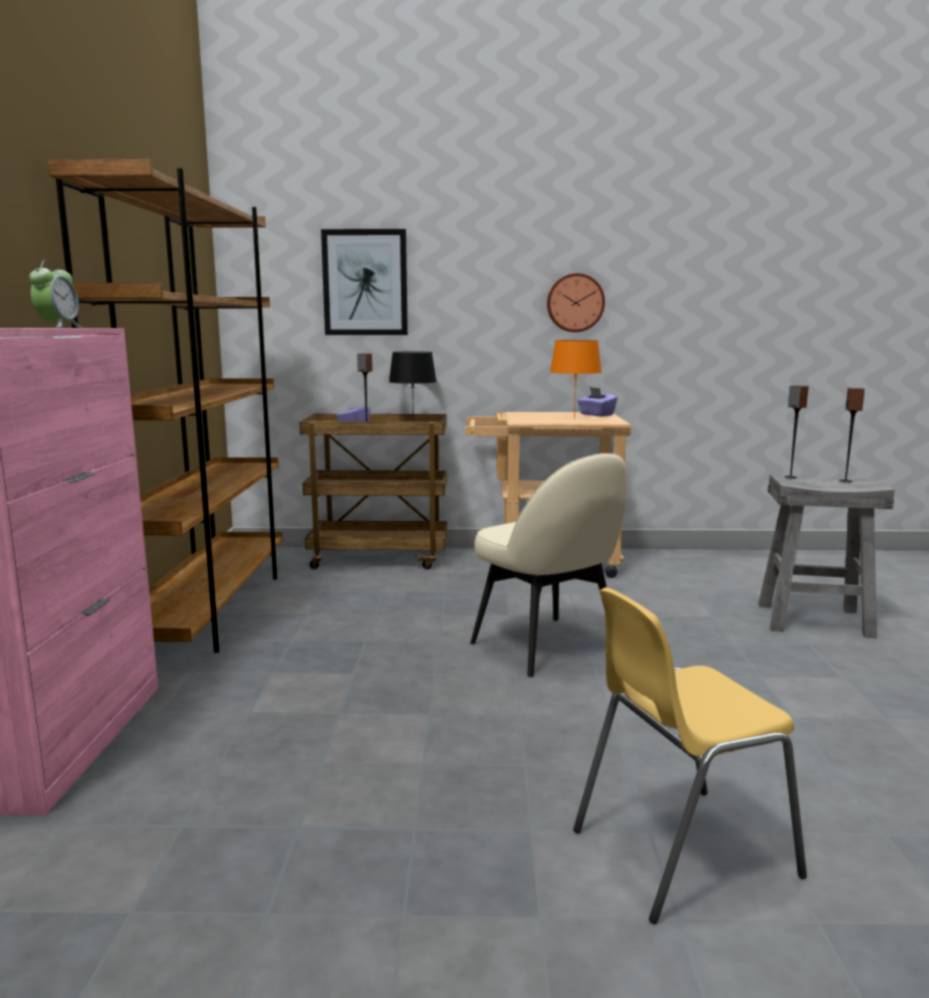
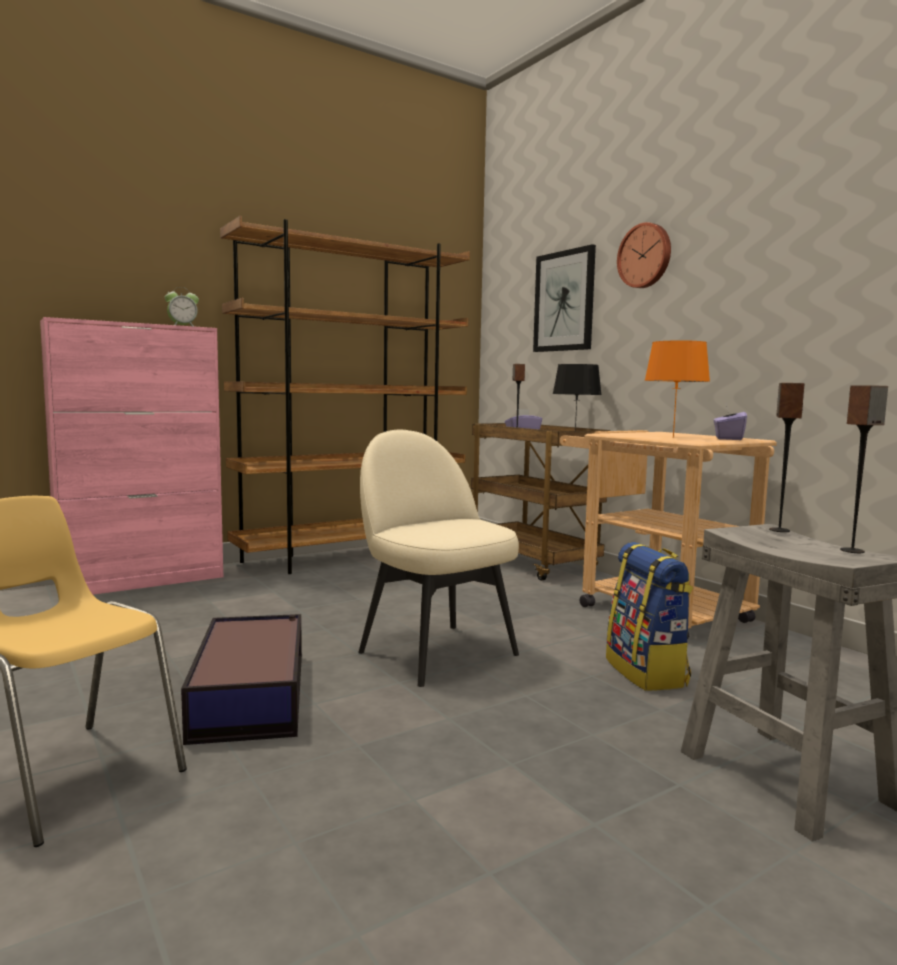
camera: 55 degrees right, 5 degrees down
beige chair [470,453,628,677] -> beige chair turned 120 degrees clockwise [358,429,519,687]
wall clock [547,273,605,332] -> wall clock moved to [617,222,671,288]
none -> storage box [181,614,302,745]
none -> backpack [606,542,693,691]

